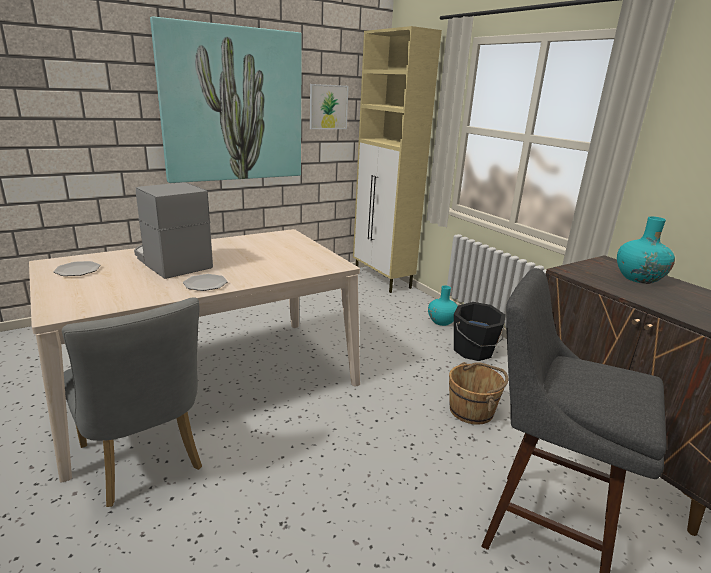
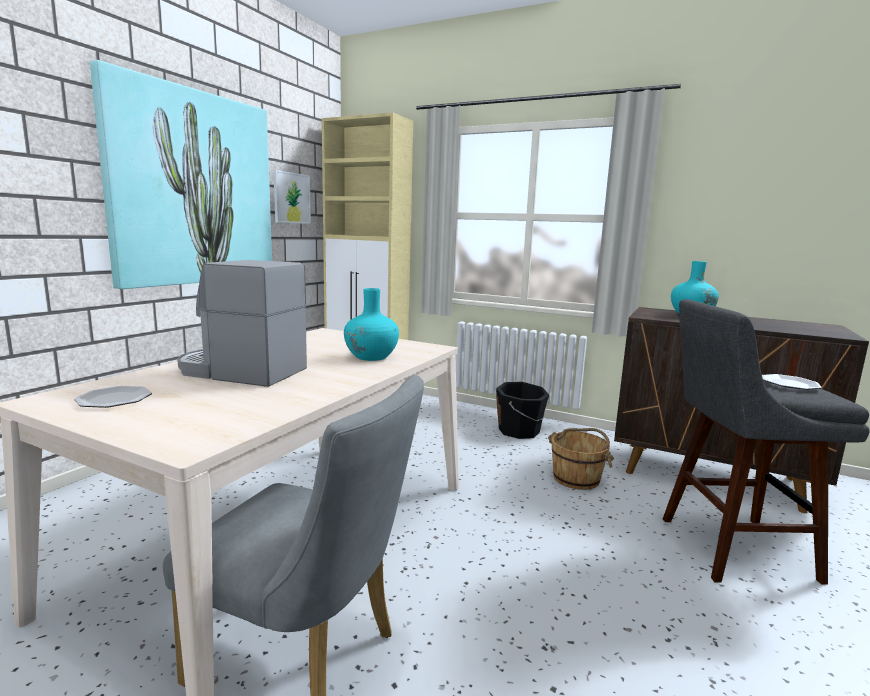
camera: 30 degrees left, 10 degrees down
plate [183,274,228,291] -> plate moved to [762,374,822,390]
turquoise vase [428,285,457,326] -> turquoise vase moved to [344,288,399,361]

